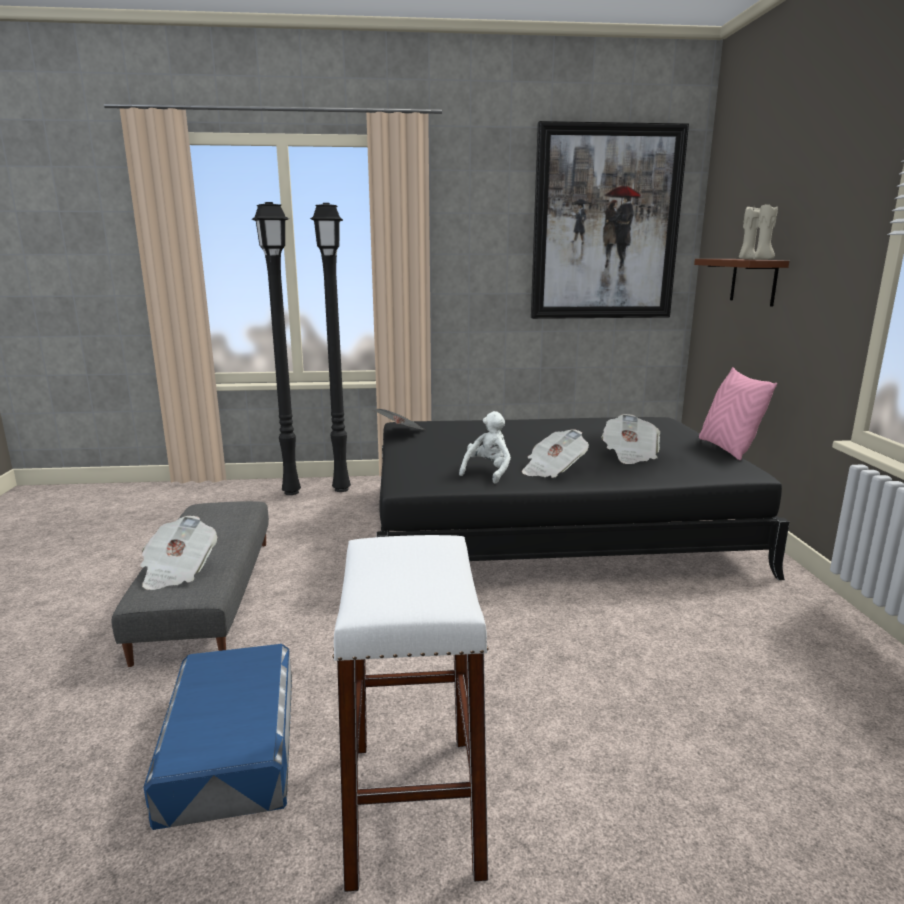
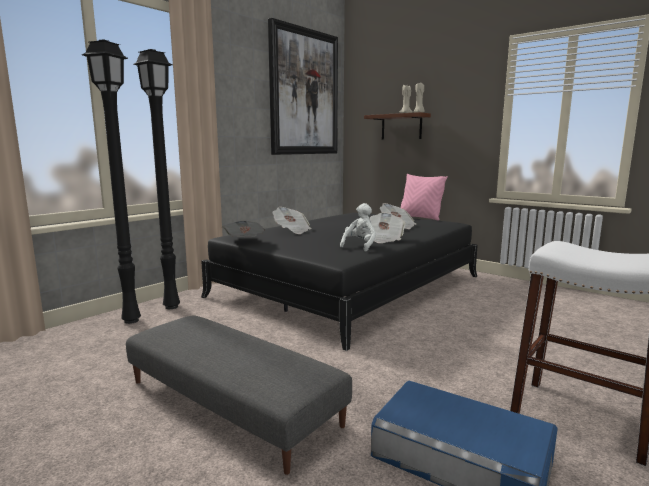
camera: 45 degrees left, 5 degrees down
newspaper [140,516,217,590] -> newspaper moved to [272,207,312,234]
white plush toy [459,411,511,484] -> white plush toy turned 45 degrees clockwise [340,203,376,252]

